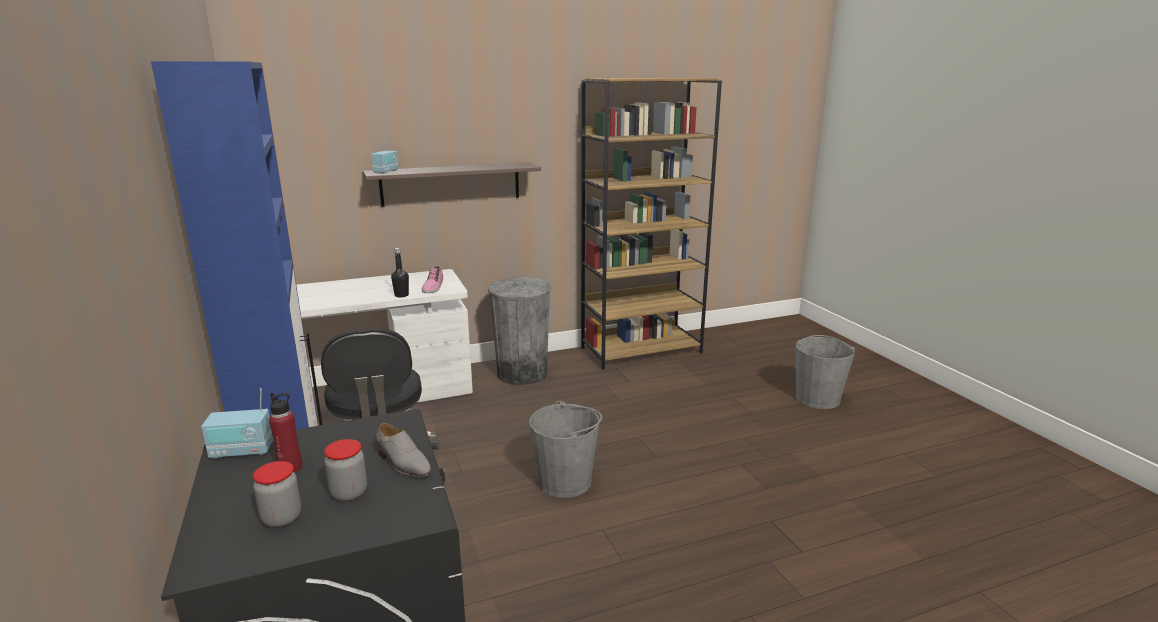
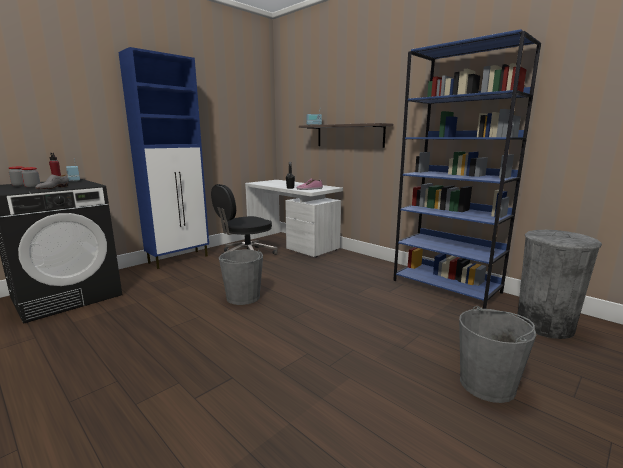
camera: 65 degrees right, 5 degrees down
grey trash can [488,277,551,385] -> grey trash can moved to [517,230,602,339]
brown bookcase [581,78,722,370] -> blue bookcase [393,29,541,309]

